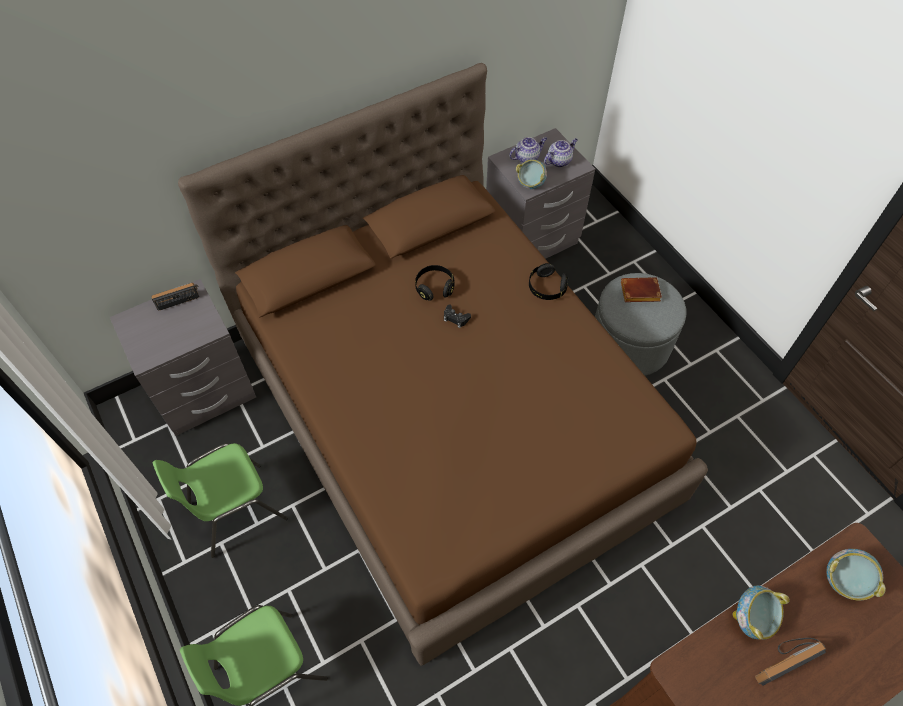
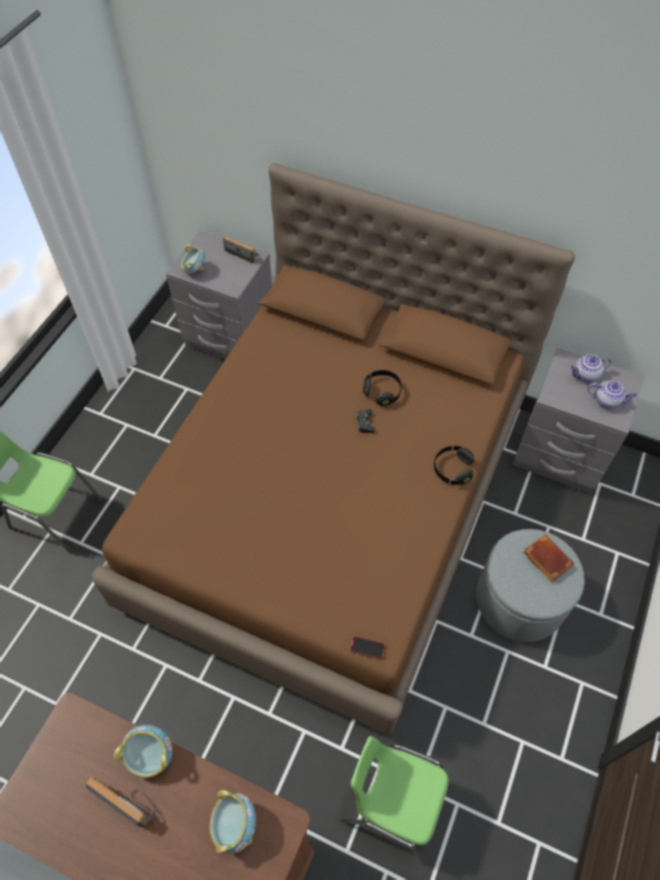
camera: 55 degrees right, 0 degrees up
green chair [152,443,288,558] -> green chair moved to [341,736,450,865]
teapot [509,137,547,163] -> teapot turned 135 degrees clockwise [571,354,611,383]
bowl [516,159,547,189] -> bowl moved to [181,244,205,274]
none -> phone [350,636,385,659]

